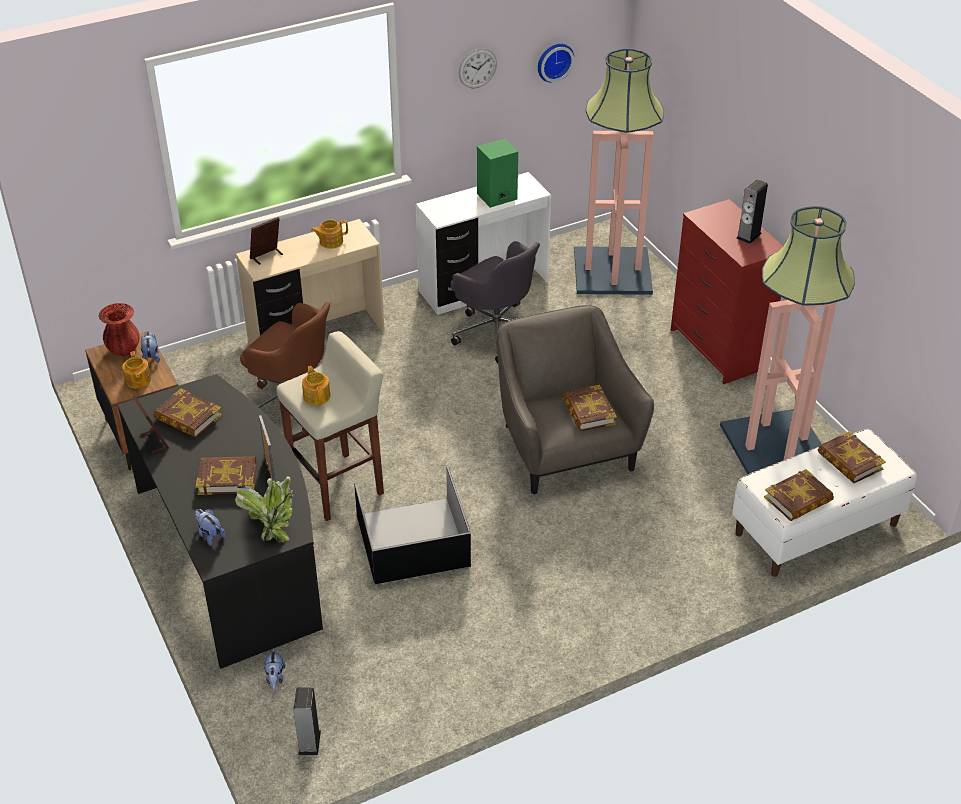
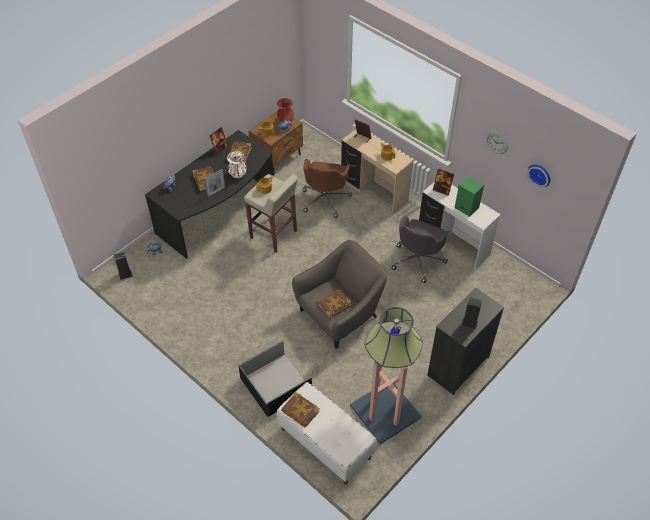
camera: 70 degrees right, 10 degrees up
potted plant [235,476,294,542] -> none
black storage box [354,466,471,584] -> black storage box moved to [238,340,312,417]
floor lamp [574,48,664,295] -> none
red dresser [671,199,783,384] -> black dresser [427,288,504,395]
book [818,431,886,483] -> none
none -> white vase [227,151,247,179]
none -> picture frame [433,168,454,196]

